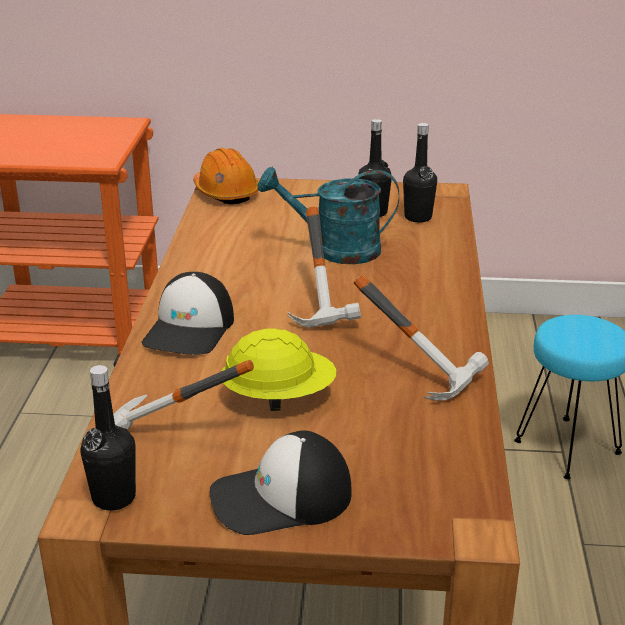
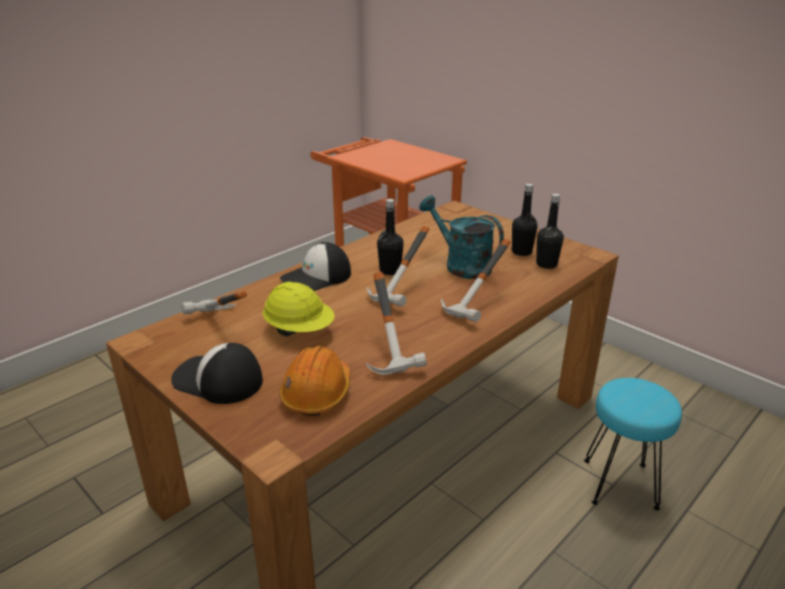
camera: 40 degrees right, 0 degrees up
black bottle [80,365,136,511] -> black bottle moved to [377,199,404,275]
orange hard hat [193,148,258,204] -> orange hard hat moved to [279,346,350,416]
none -> hammer [441,239,510,322]

